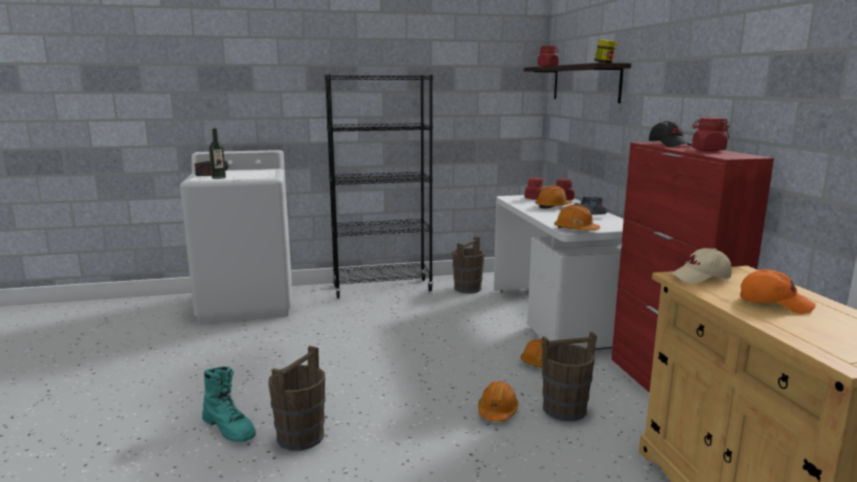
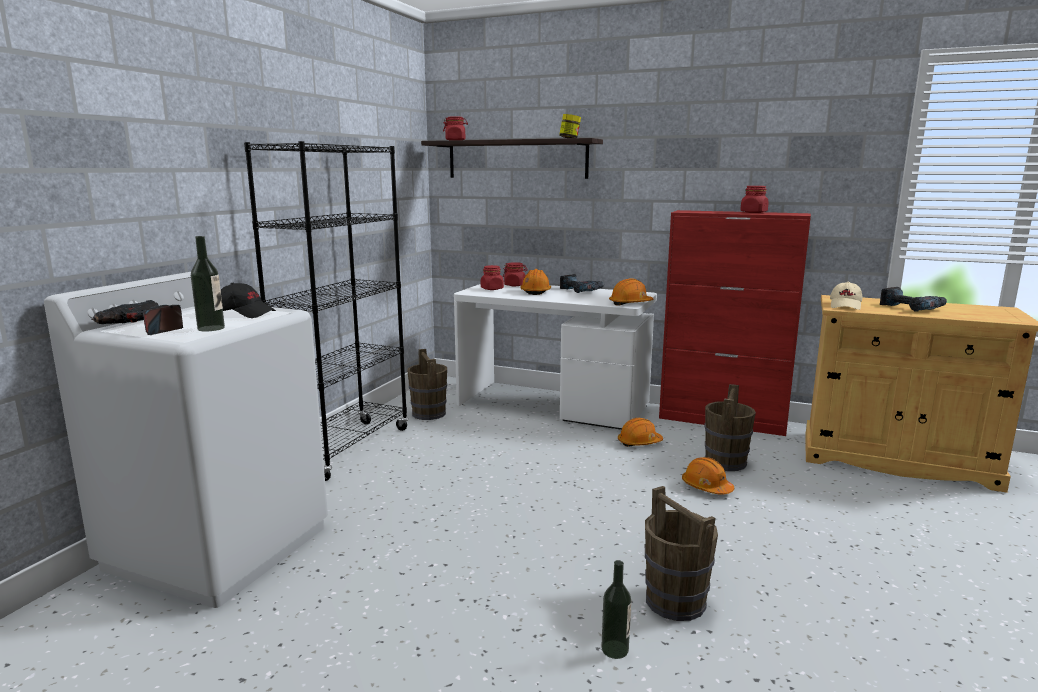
camera: 55 degrees left, 0 degrees up
turquoise boot [202,366,256,442] -> bottle [601,560,631,659]
black cap [649,121,692,147] -> black cap moved to [221,283,276,318]
orange cap [740,269,816,314] -> power drill [880,287,947,312]

